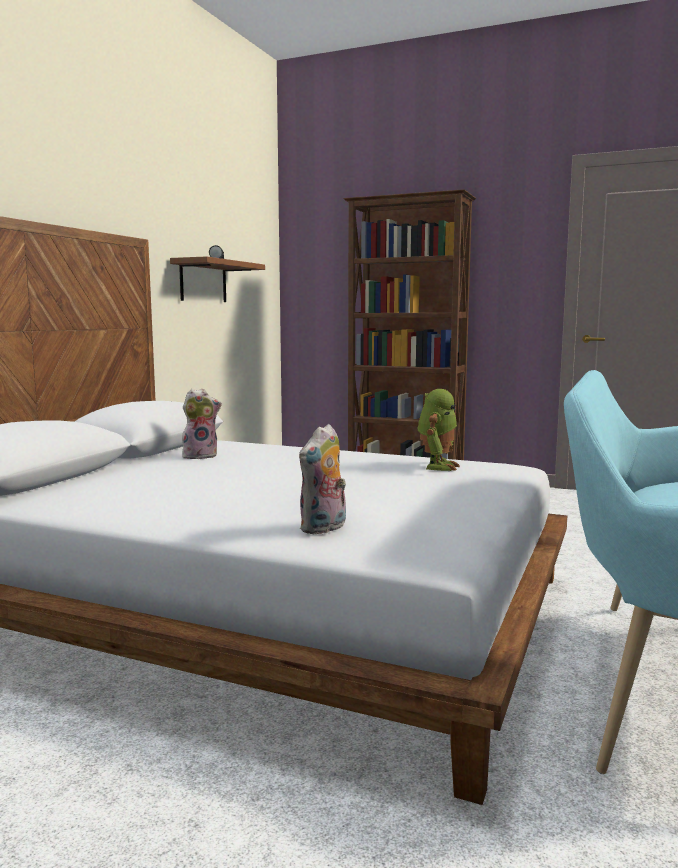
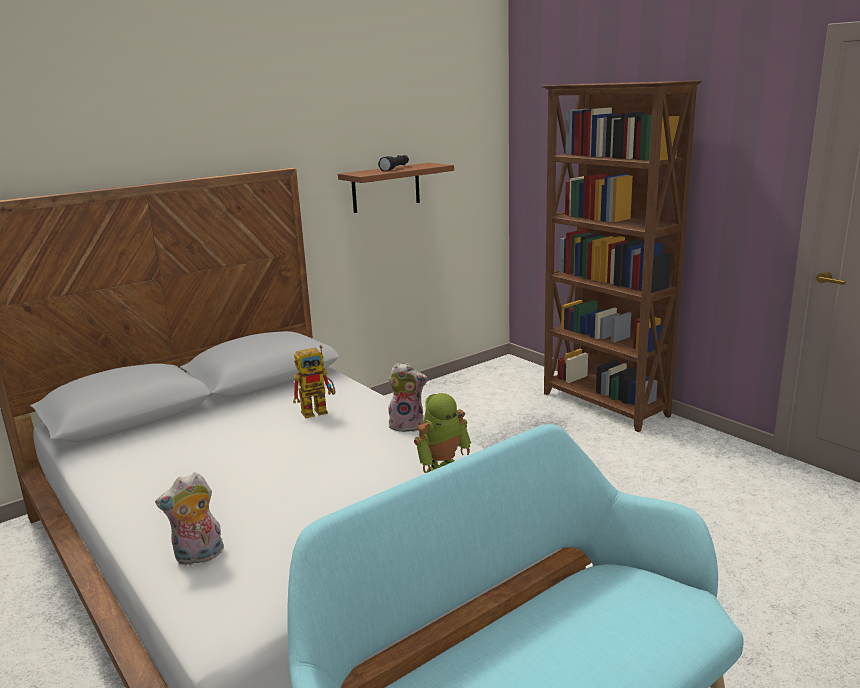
camera: 30 degrees right, 10 degrees up
plush toy [182,389,222,459] -> plush toy moved to [387,363,428,432]
none -> toy robot [293,345,336,418]

